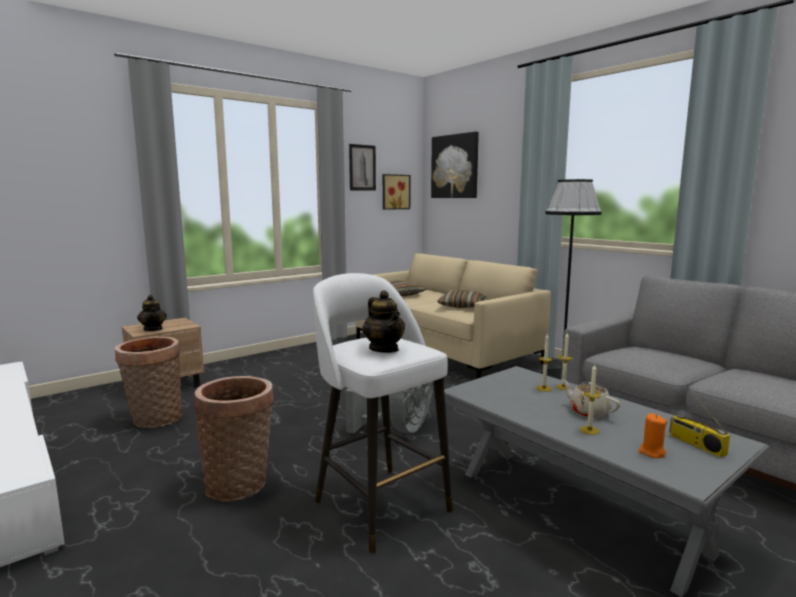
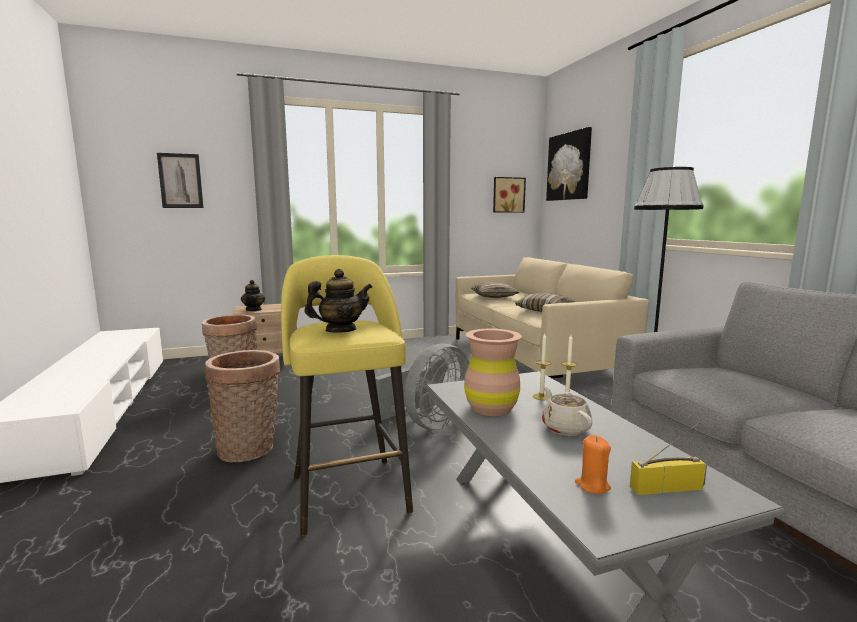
camera: 20 degrees right, 0 degrees up
white stool [313,273,453,554] -> yellow stool [281,255,413,536]
picture [349,144,376,191] -> picture moved to [157,153,203,208]
teapot [362,290,405,353] -> teapot turned 105 degrees counterclockwise [304,269,372,332]
candle [580,365,601,435] -> none
radio [669,389,730,457] -> radio turned 90 degrees clockwise [630,422,707,495]
none -> brown vase [464,329,522,416]

